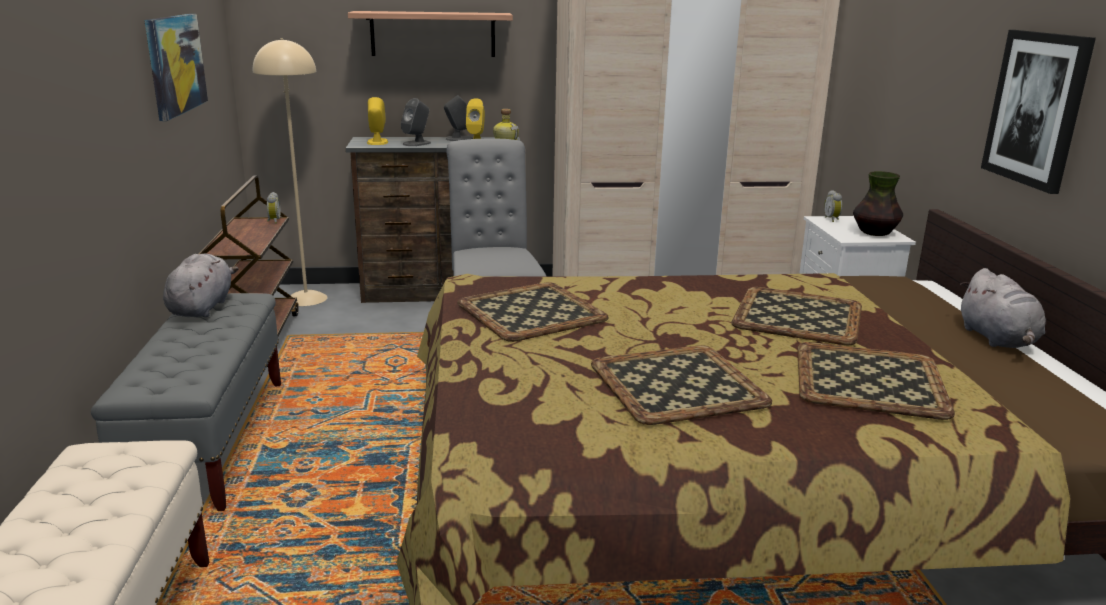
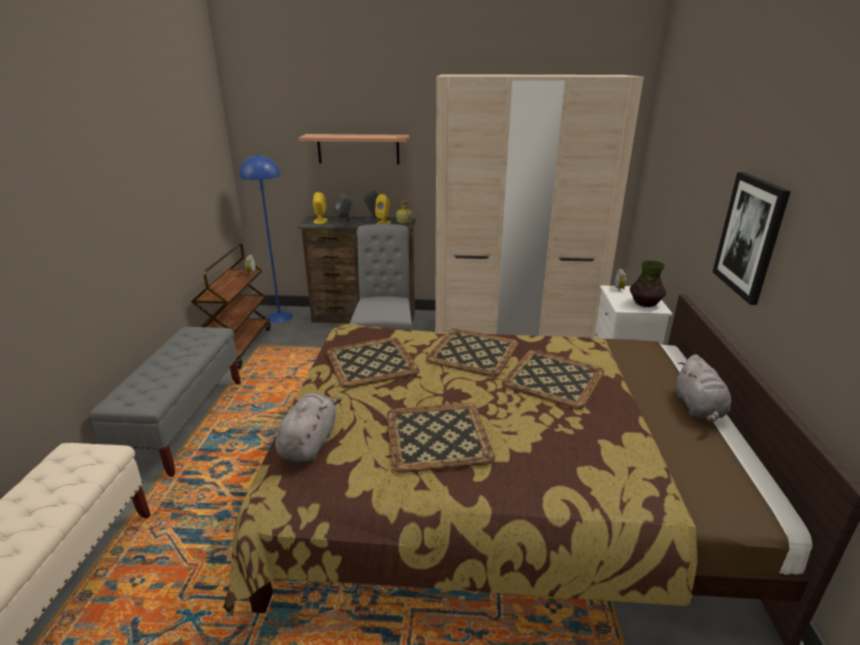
camera: 10 degrees right, 5 degrees up
picture [144,14,208,121] -> none
grey plush toy [163,254,239,317] -> grey plush toy moved to [275,393,342,462]
beige floor lamp [253,38,327,306] -> blue floor lamp [239,154,293,323]
tray [798,342,955,420] -> tray moved to [426,328,519,377]

